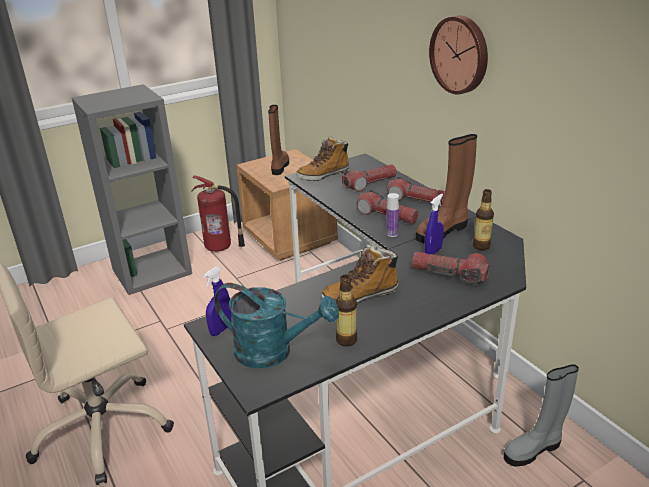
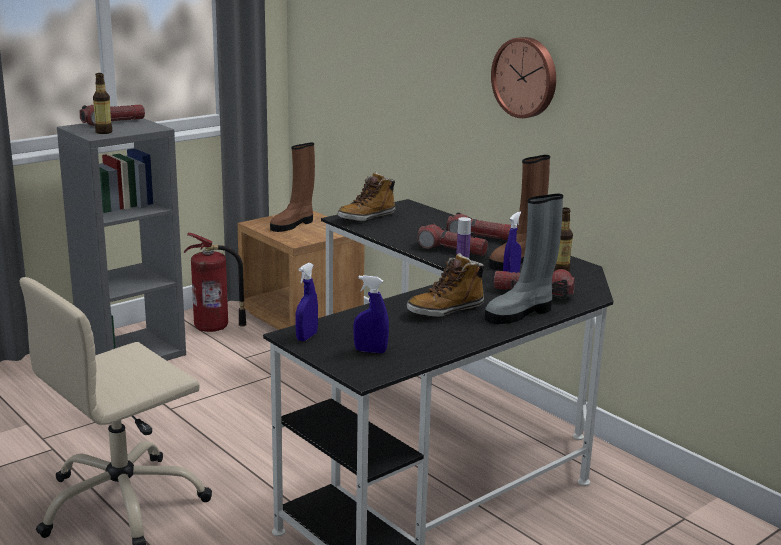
camera: 10 degrees left, 10 degrees down
turquoise watering can [214,283,339,369] -> blue spray bottle [353,275,389,353]
brown boot [268,105,289,175] -> brown boot turned 135 degrees counterclockwise [270,142,315,232]
bottle [335,275,357,346] -> bottle moved to [93,73,112,134]
flashlight [342,164,397,192] -> flashlight moved to [80,104,145,126]
grey boot [504,364,579,466] -> grey boot moved to [485,194,563,324]

